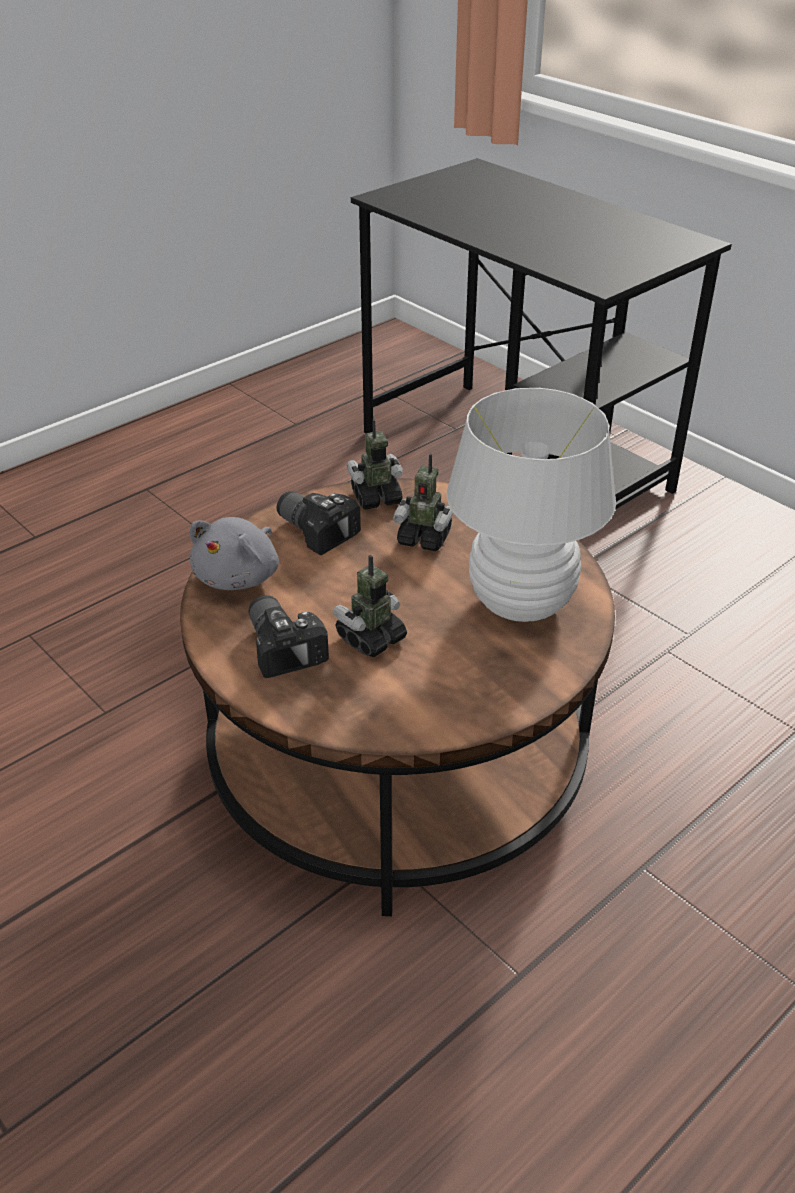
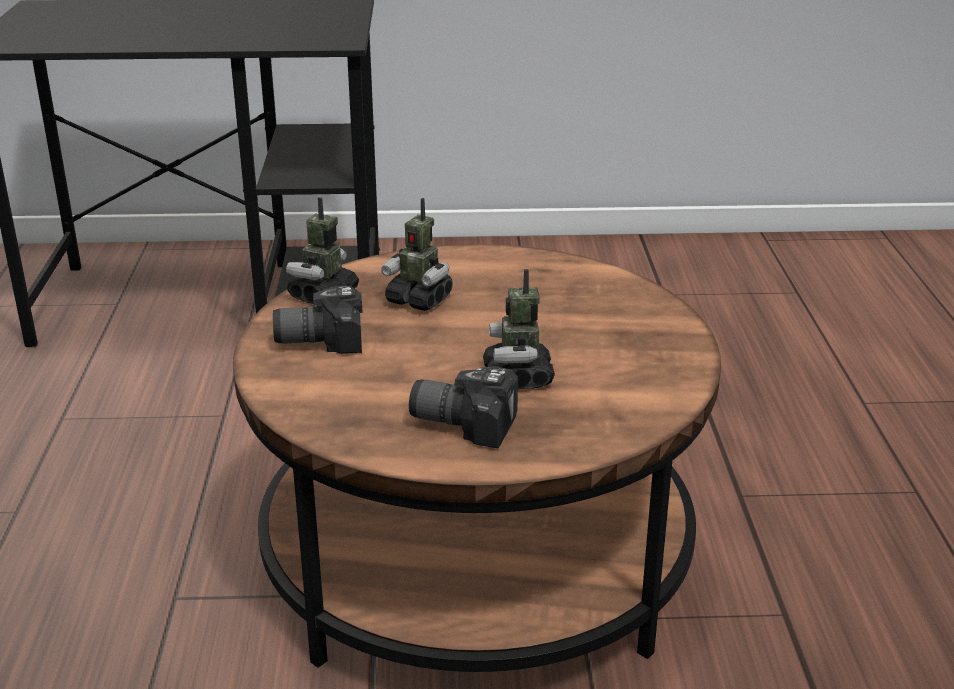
camera: 50 degrees left, 10 degrees down
grey plush toy [190,517,279,590] -> none
toy robot [393,453,453,551] -> toy robot turned 60 degrees clockwise [381,198,453,311]
white table lamp [447,388,616,622] -> none

